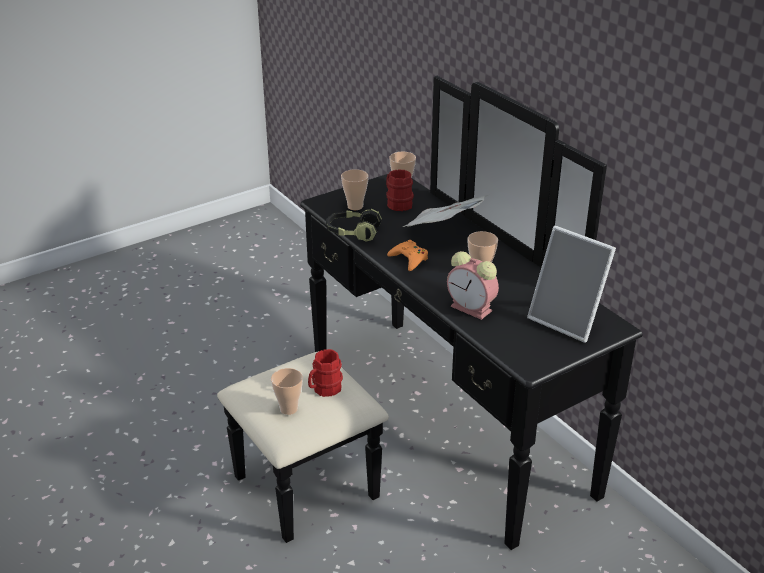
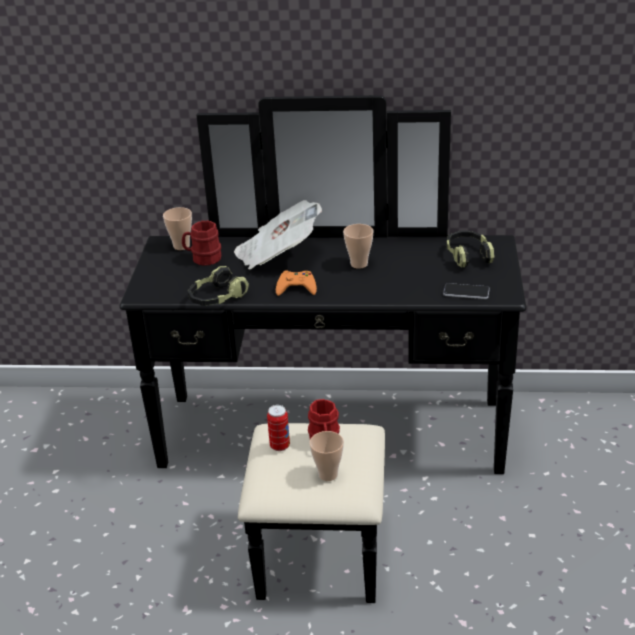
camera: 50 degrees left, 0 degrees up
cup [341,169,369,210] -> none
alarm clock [447,251,499,320] -> none
picture frame [527,226,616,343] -> headphones [447,231,495,268]
none -> can [267,405,290,451]
none -> phone [443,283,490,299]

